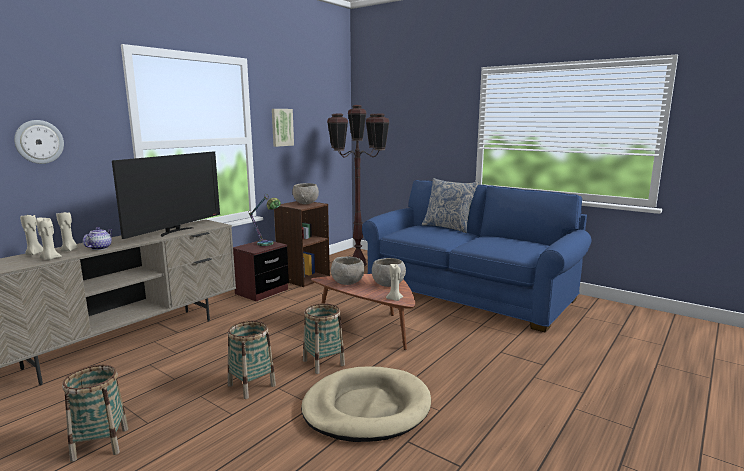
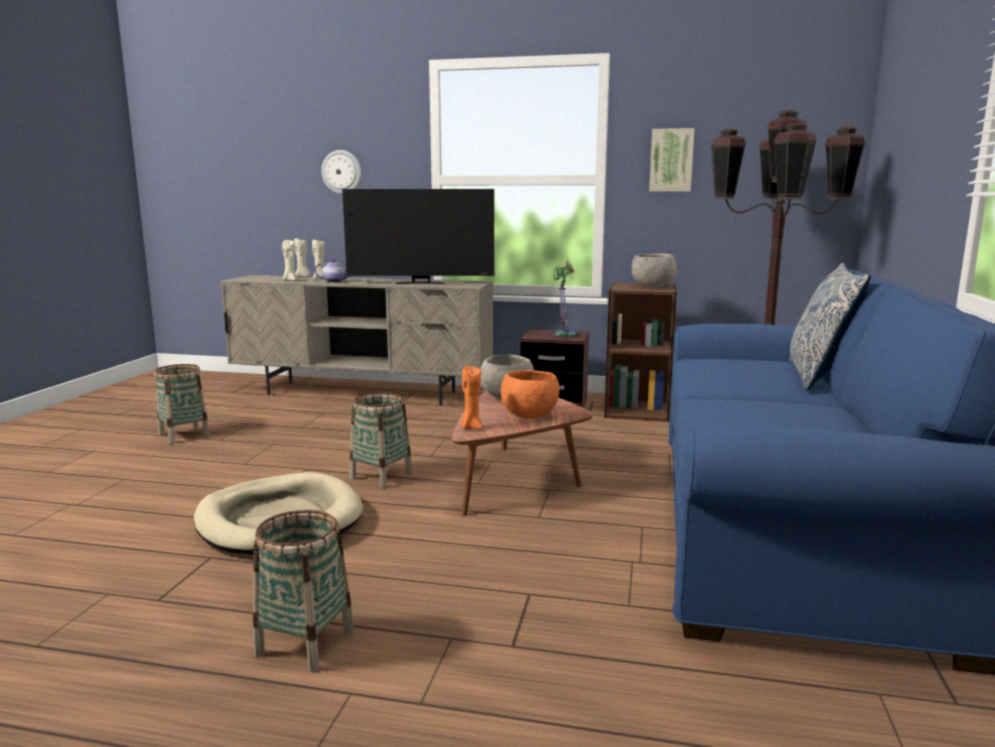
camera: 65 degrees right, 0 degrees up
basket [228,321,276,399] -> basket moved to [253,510,354,672]
grey bowl [372,258,406,287] -> orange bowl [501,370,560,419]
beige candle [386,264,403,301] -> orange candle [461,366,482,429]

